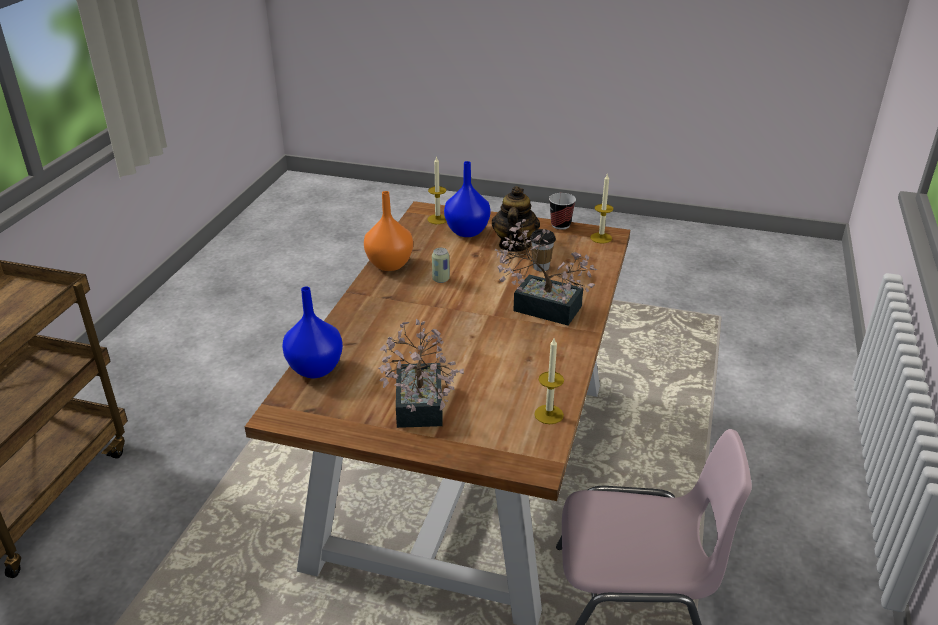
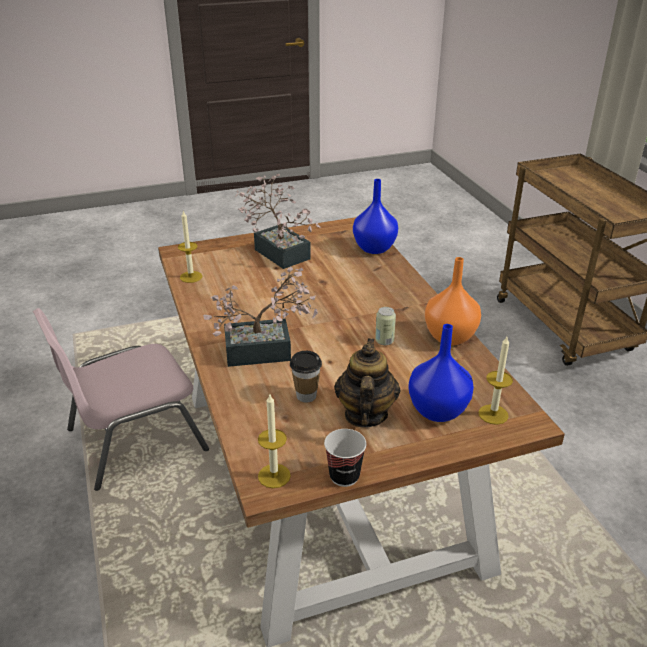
camera: 145 degrees right, 0 degrees up
teapot [492,186,540,252] -> teapot turned 150 degrees counterclockwise [334,338,400,427]

